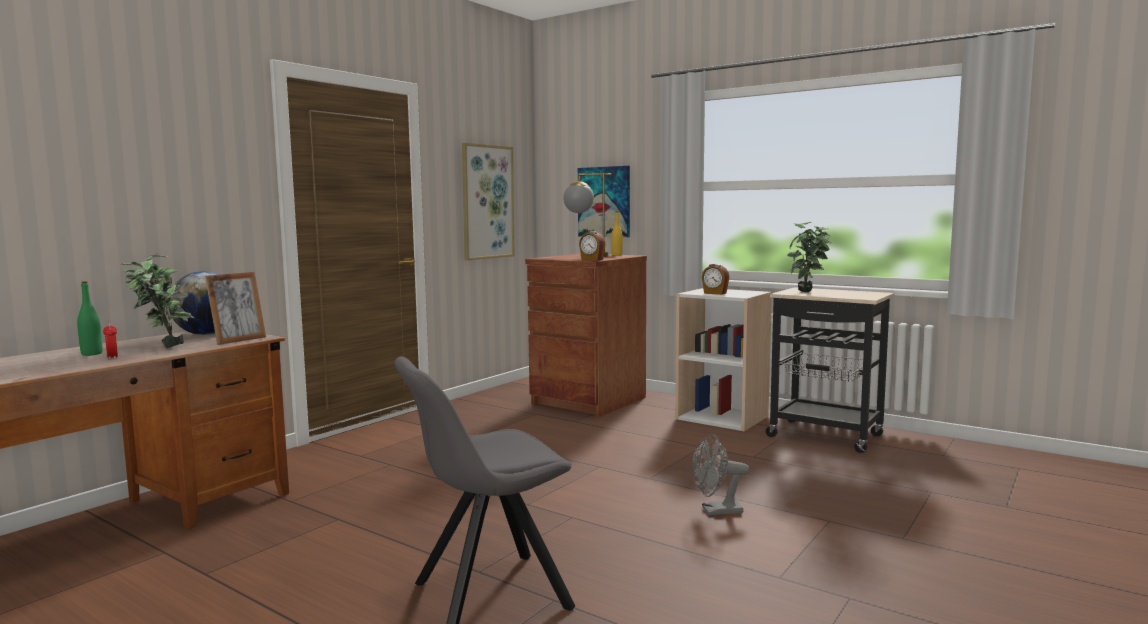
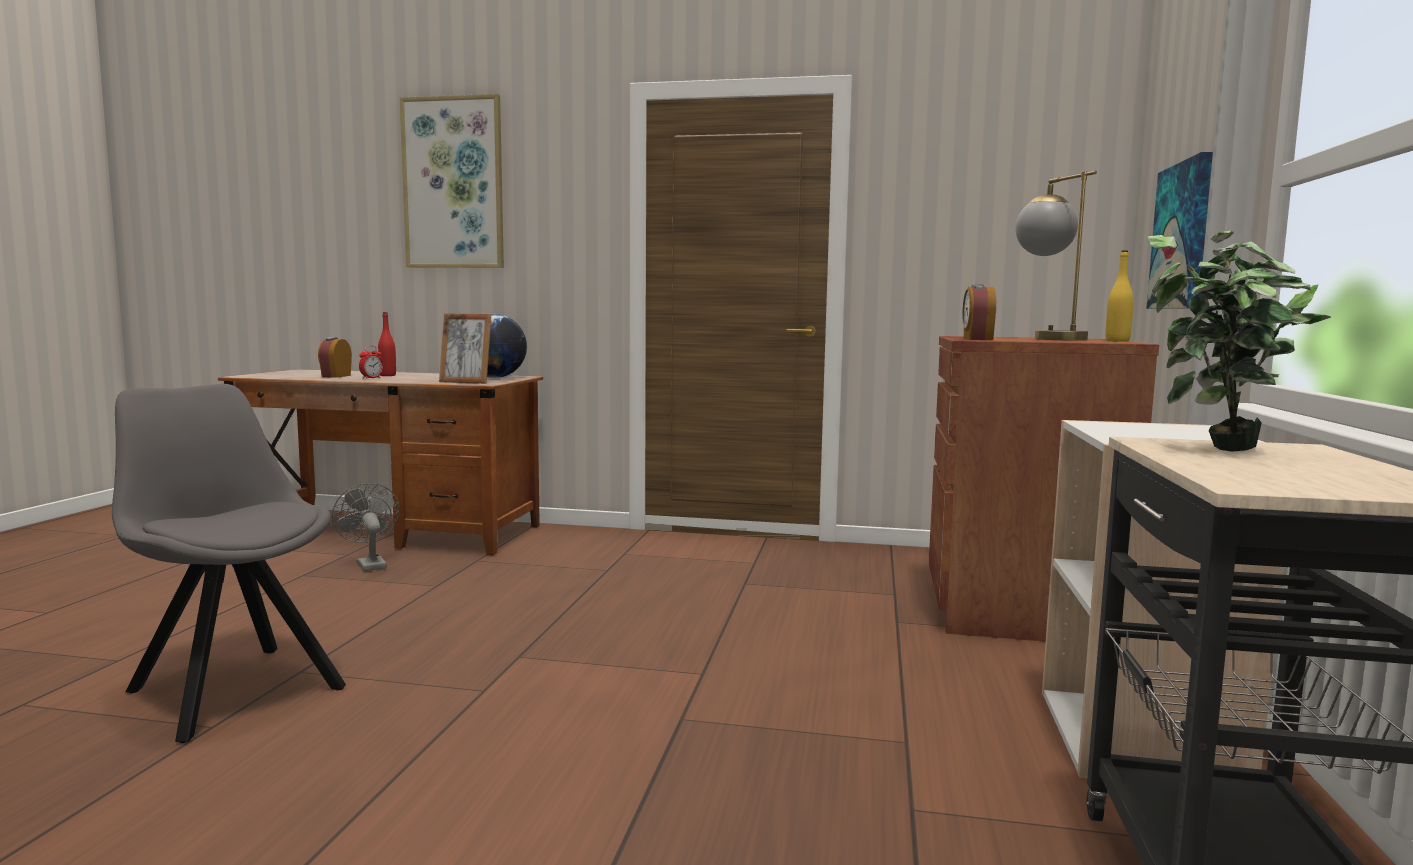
camera: 65 degrees right, 0 degrees up
green bottle [77,281,102,356] -> red bottle [378,312,396,376]
potted plant [121,254,194,348] -> none
picture [462,143,515,261] -> picture moved to [400,94,504,268]
grey fan [692,434,749,516] -> grey fan moved to [332,483,400,571]
alarm clock [702,264,729,295] -> alarm clock moved to [318,337,352,378]

